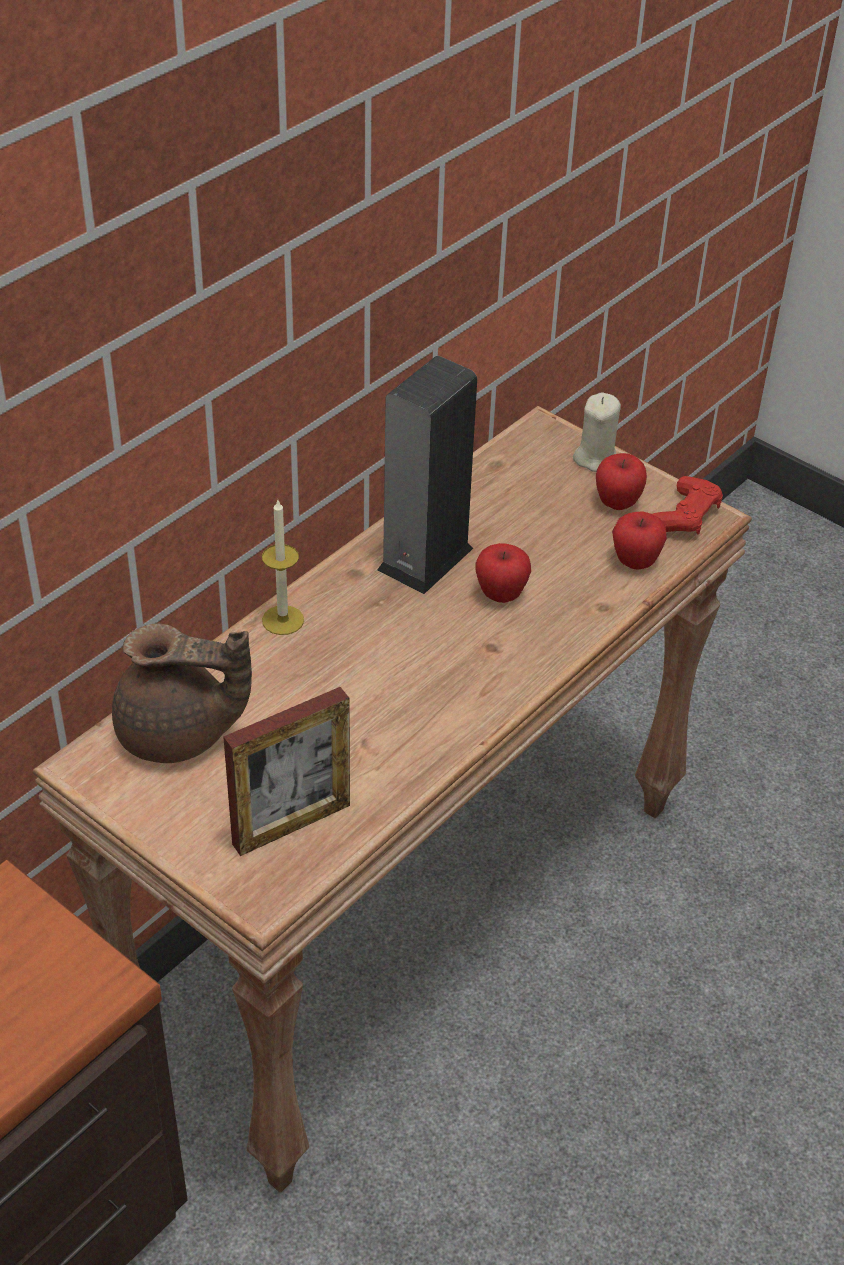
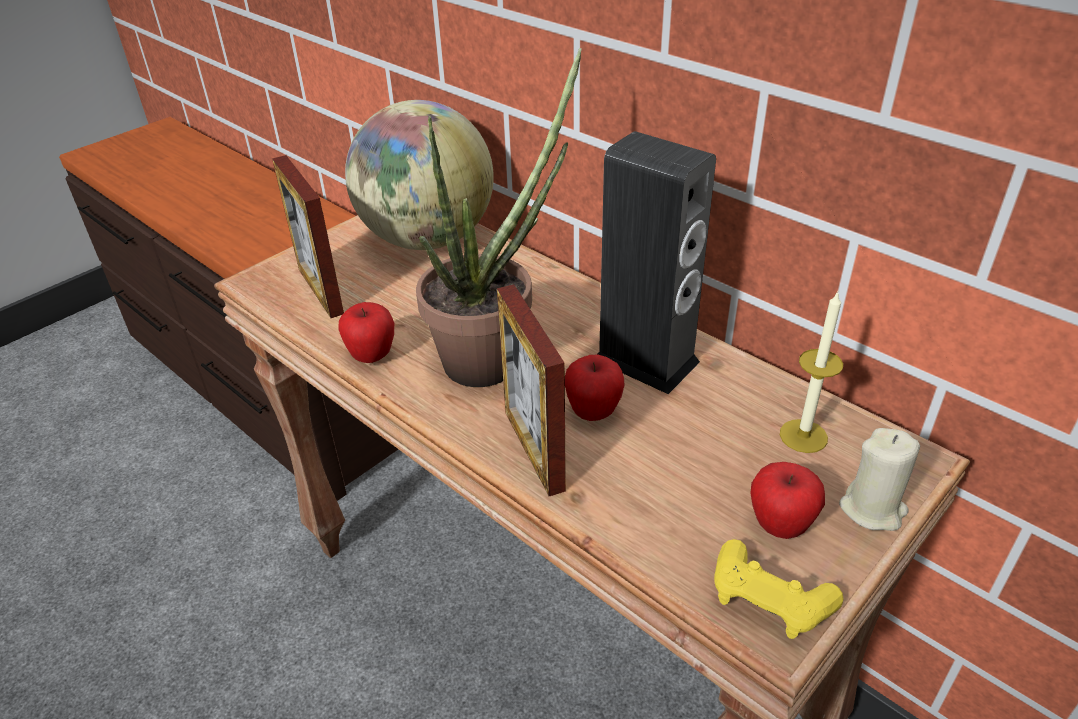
camera: 95 degrees right, 5 degrees down
brown teapot [112,623,252,763] -> globe [345,100,494,250]
candle [262,500,304,635] -> candle moved to [780,292,843,453]
apple [612,512,667,569] -> apple moved to [338,302,394,363]
red game controller [653,476,723,535] -> yellow game controller [714,539,843,639]
none -> potted plant [416,48,582,387]
none -> picture frame [497,284,566,496]

